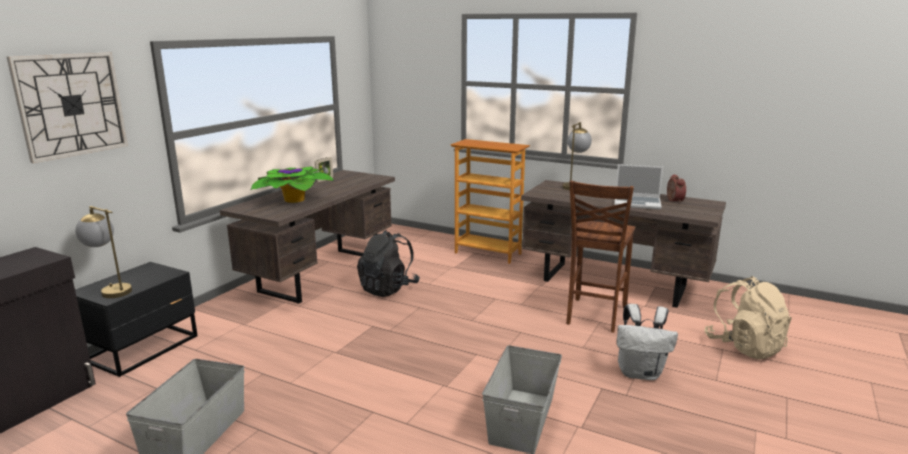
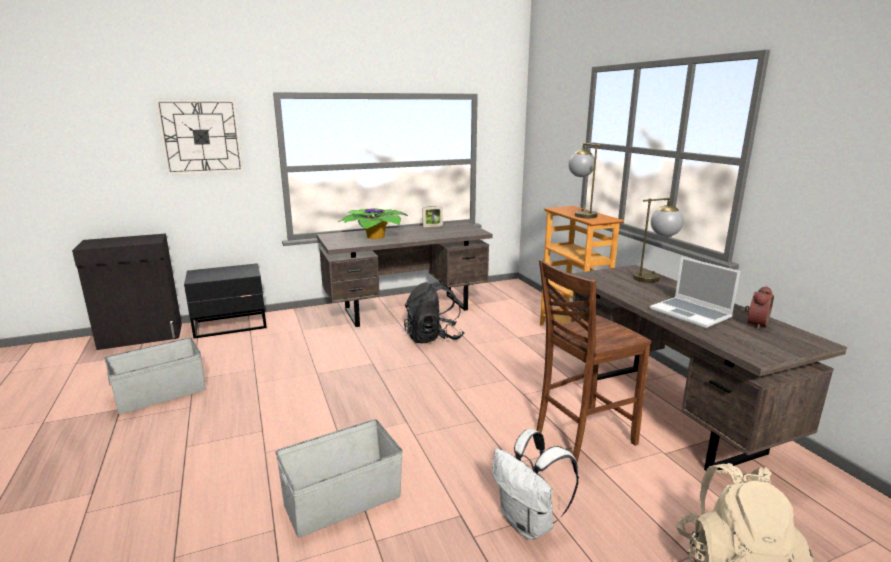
camera: 40 degrees right, 0 degrees up
table lamp [75,206,132,298] -> table lamp moved to [568,143,601,218]

